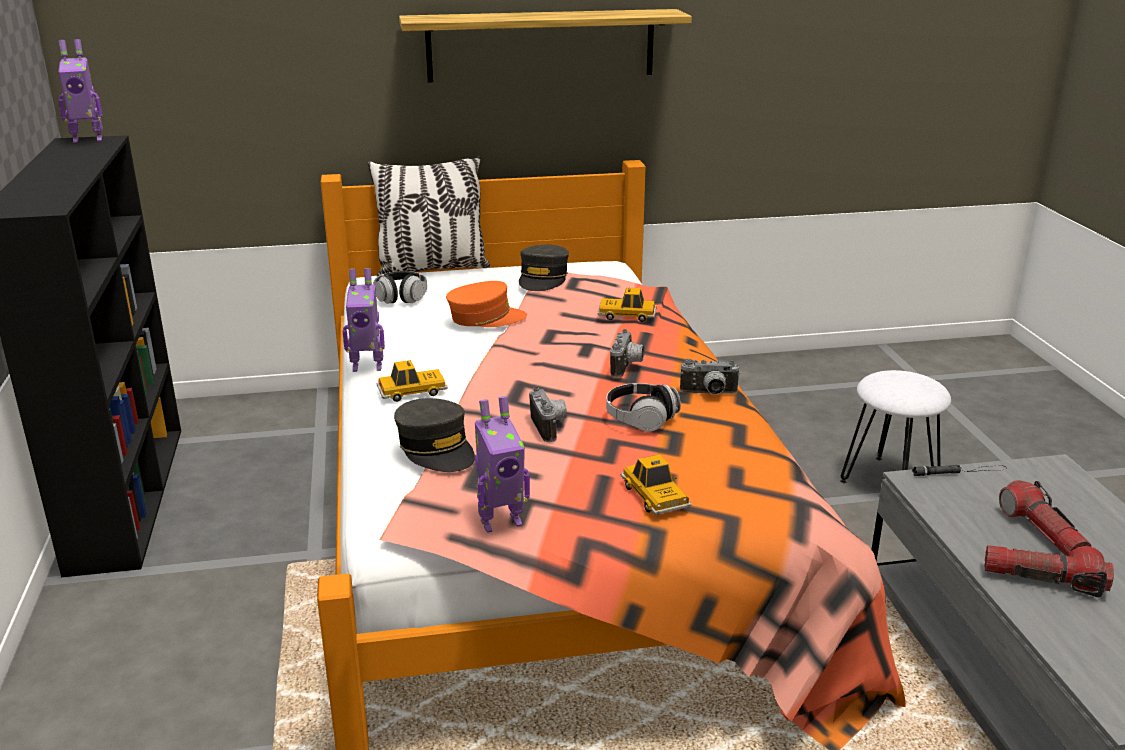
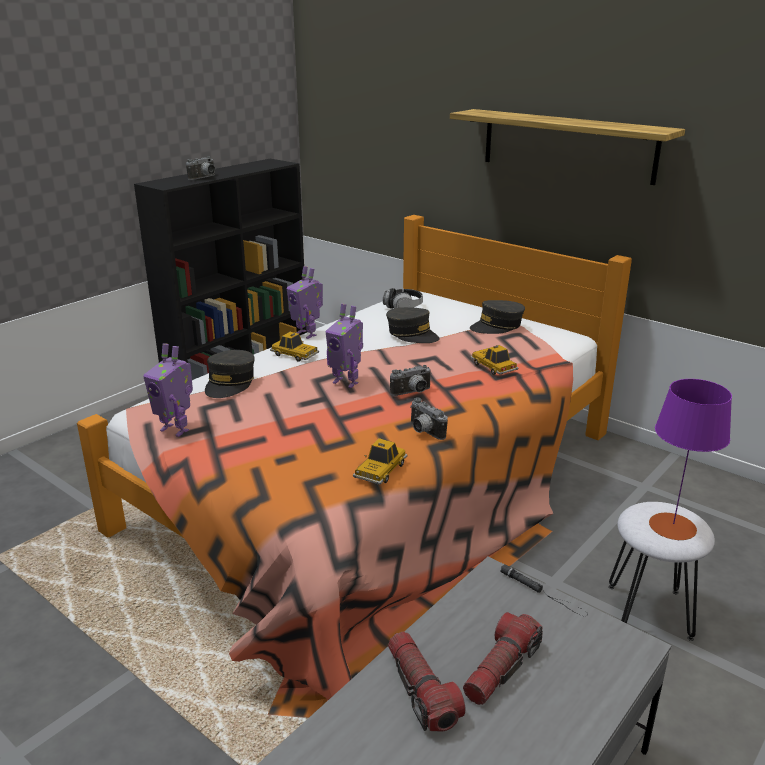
camera: 50 degrees right, 0 degrees up
toy robot [58,39,103,143] -> toy robot moved to [326,304,363,388]
pillow [368,156,491,277] -> none
orange cap [446,281,527,327] -> grey cap [386,307,440,343]
camera [529,387,567,442] -> camera moved to [186,156,215,180]
headphones [606,383,681,432] -> none
toy car [621,454,692,515] -> toy car moved to [353,438,408,485]
none -> purple table lamp [649,379,732,540]

